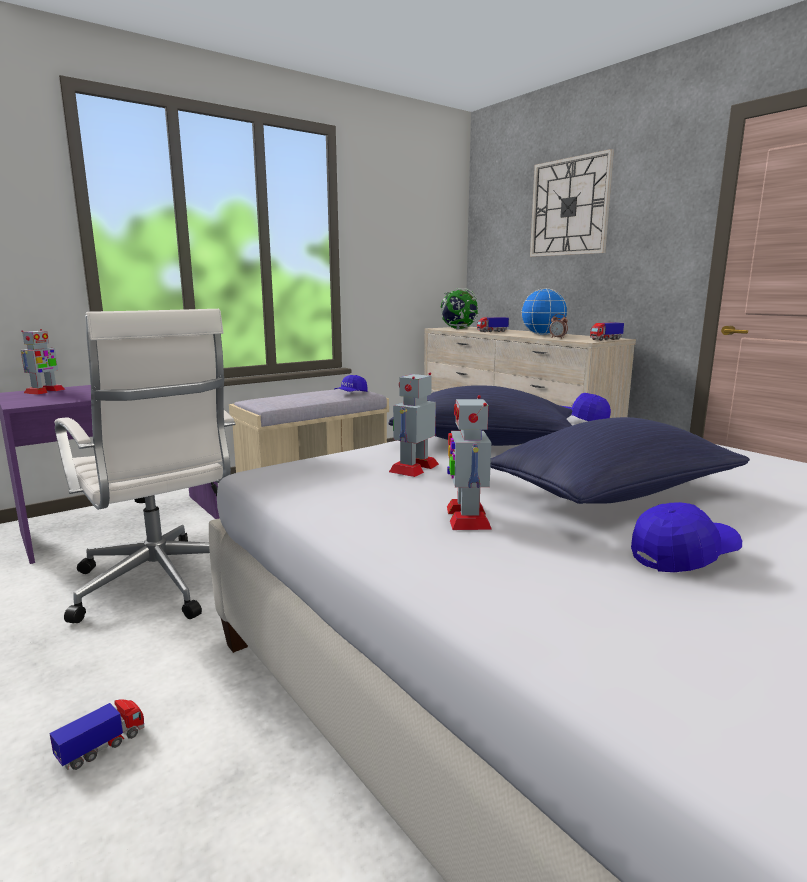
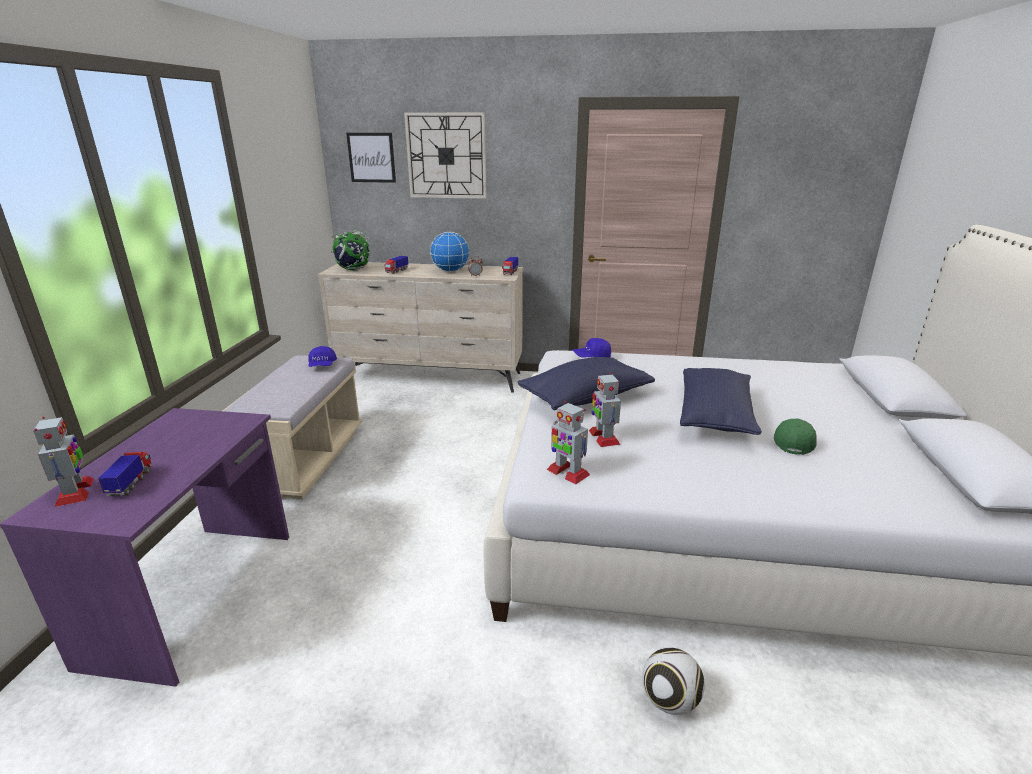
camera: 45 degrees left, 10 degrees up
toy truck [49,699,145,770] -> toy truck moved to [98,452,152,496]
white office chair [54,309,235,623] -> none
toy robot [447,395,492,530] -> toy robot moved to [547,401,590,484]
blue cap [631,502,742,572] -> green cap [774,419,817,455]
none -> picture [346,133,396,183]
none -> football [642,648,705,715]

